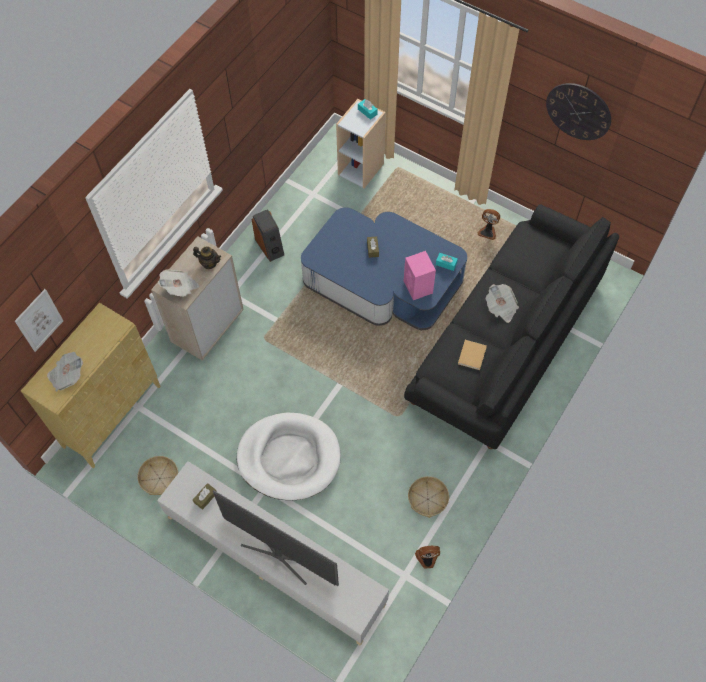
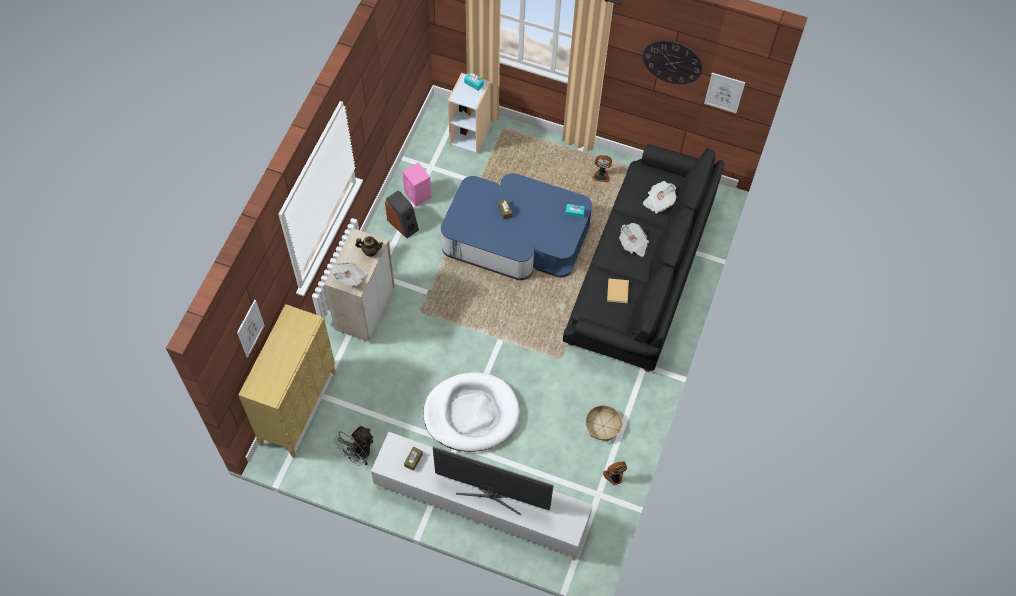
camera: 15 degrees left, 0 degrees up
newspaper [47,352,83,392] -> newspaper moved to [643,181,677,214]
basket [137,456,178,495] -> grey fan [333,425,374,466]
pink speaker [404,251,436,300] -> pink speaker moved to [402,162,432,206]
none -> picture [704,73,745,113]

